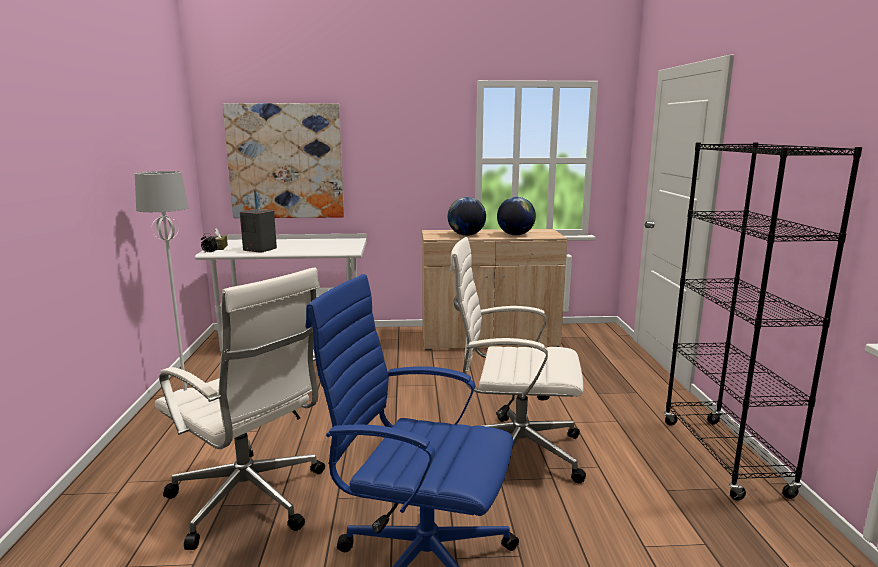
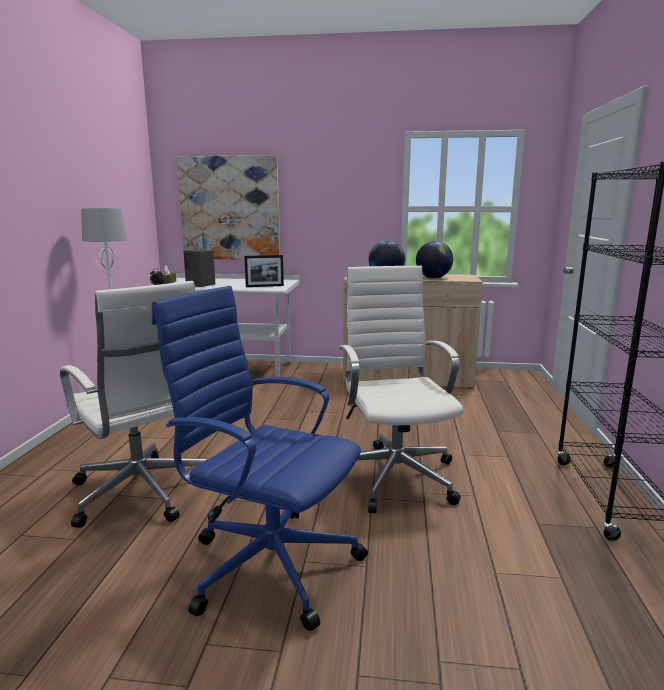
camera: 10 degrees right, 0 degrees up
white office chair [450,237,586,483] -> white office chair turned 60 degrees clockwise [339,266,463,513]
none -> picture frame [244,255,284,287]

